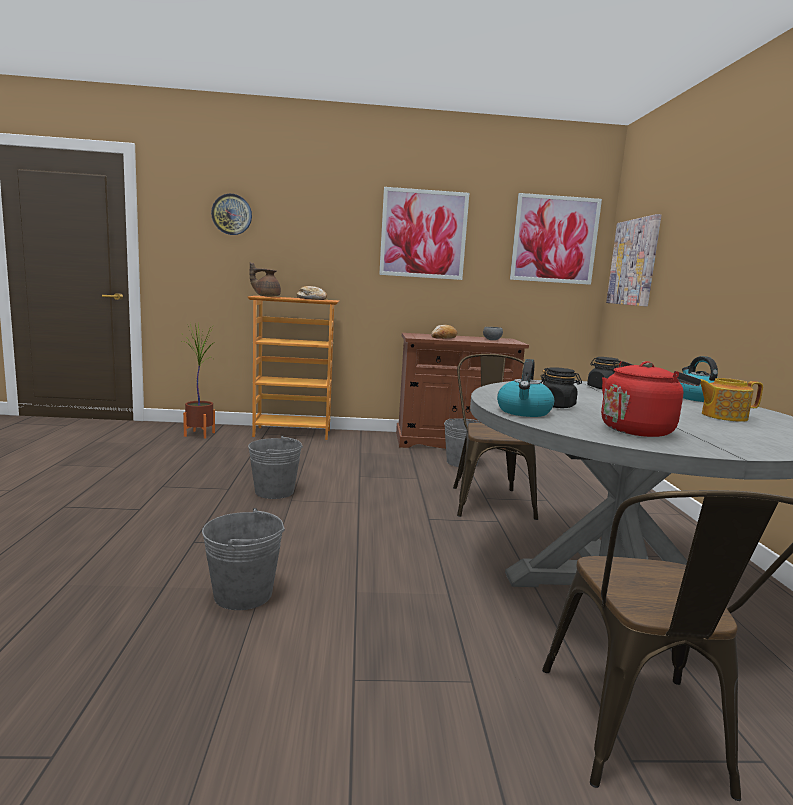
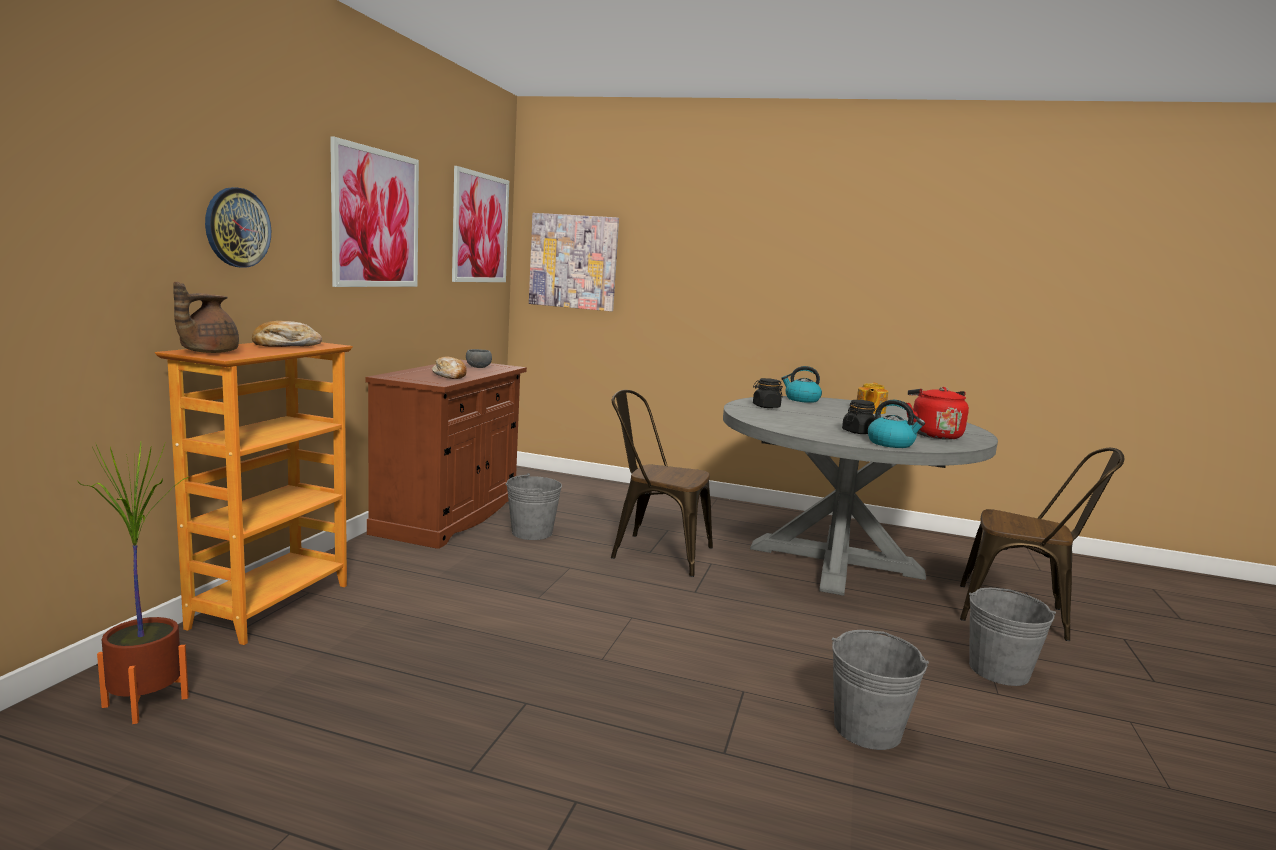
camera: 70 degrees left, 0 degrees up
wall clock [211,194,252,235] -> wall clock moved to [205,187,271,268]
grey bucket [248,435,303,499] -> grey bucket moved to [969,588,1056,686]

